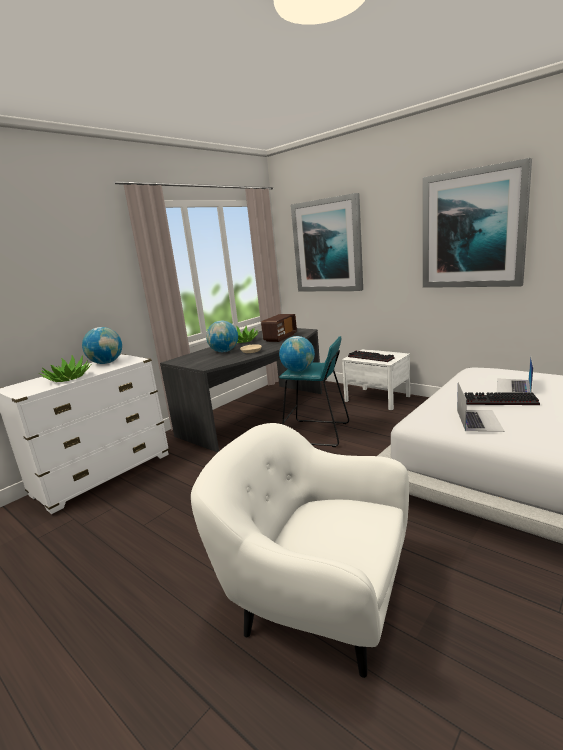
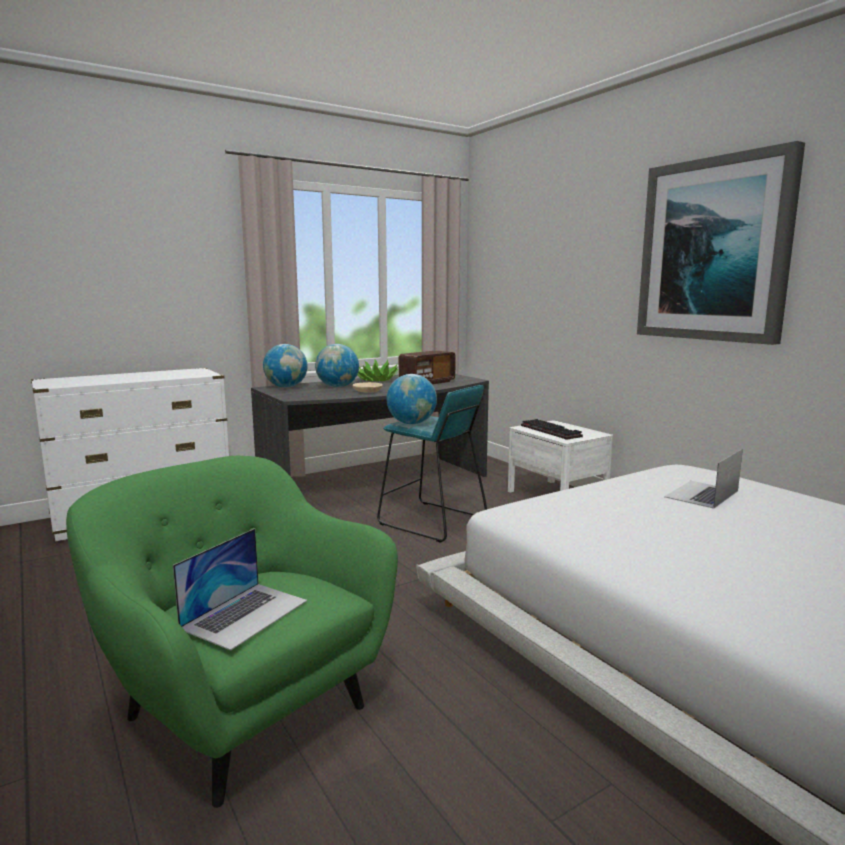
camera: 15 degrees right, 5 degrees down
potted plant [39,355,92,382] -> none
globe [82,327,122,364] -> globe moved to [263,344,308,388]
white armchair [191,423,409,678] -> green armchair [66,456,398,808]
picture [291,193,363,291] -> none
laptop [457,382,504,432] -> laptop moved to [173,528,307,650]
keyboard [465,393,540,405] -> none

